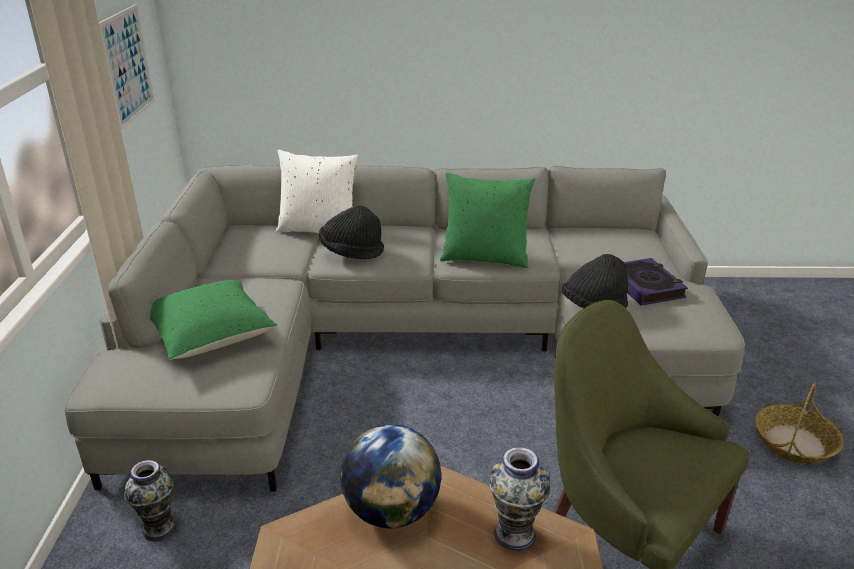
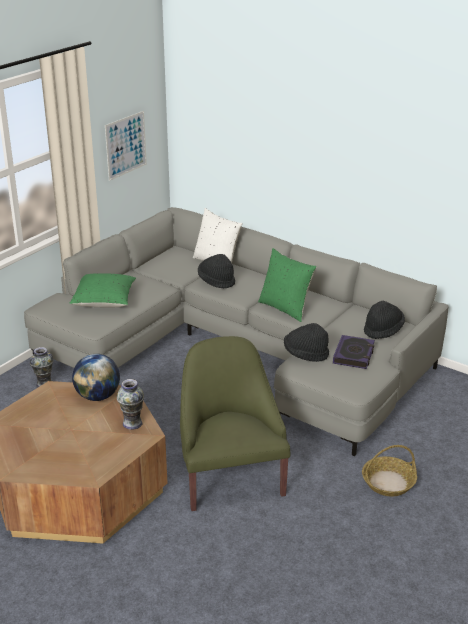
camera: 35 degrees right, 0 degrees up
none -> black hat [364,301,405,339]

